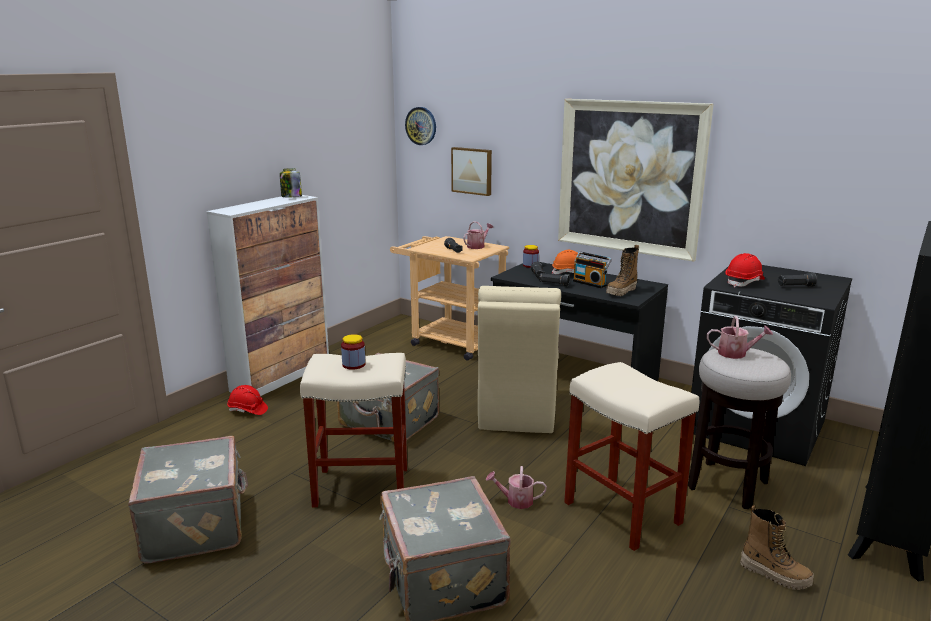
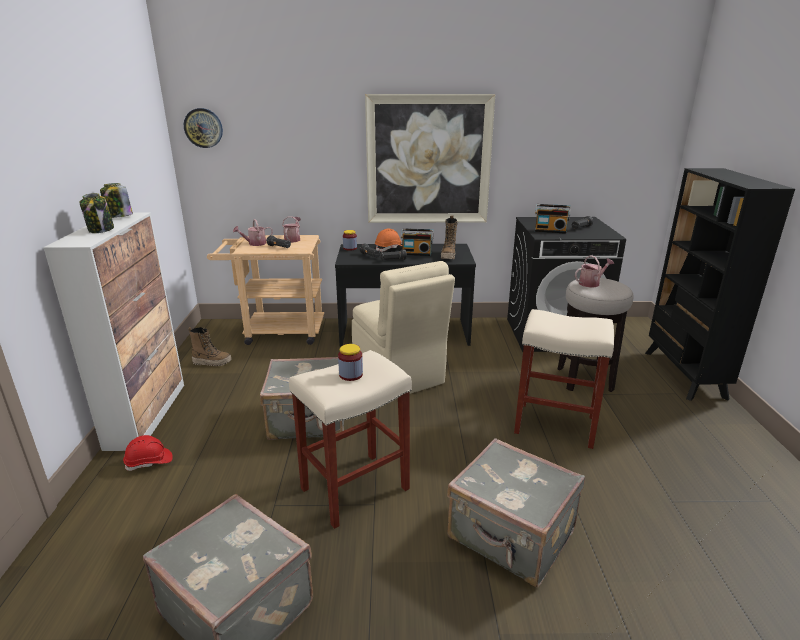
camera: 35 degrees left, 5 degrees up
picture [451,147,492,196] -> none
watering can [486,466,547,509] -> watering can moved to [233,219,273,246]
red hard hat [725,253,765,287] -> radio [535,204,571,234]
boot [740,505,814,590] -> boot moved to [188,327,231,366]
none -> jar [79,193,114,233]

